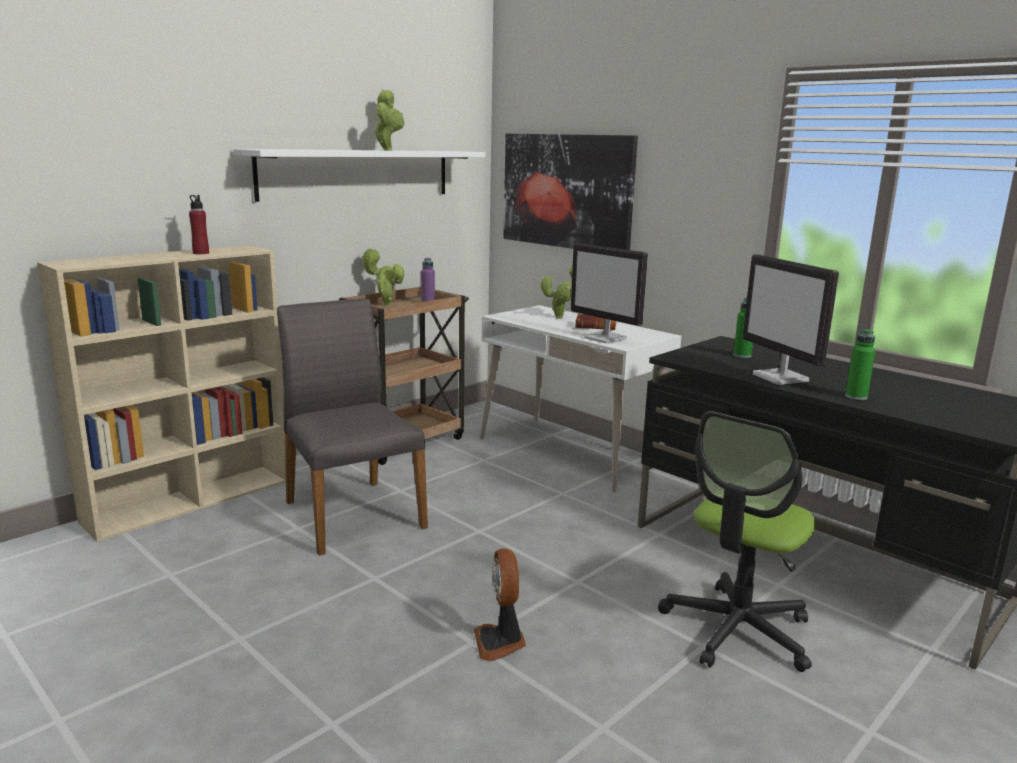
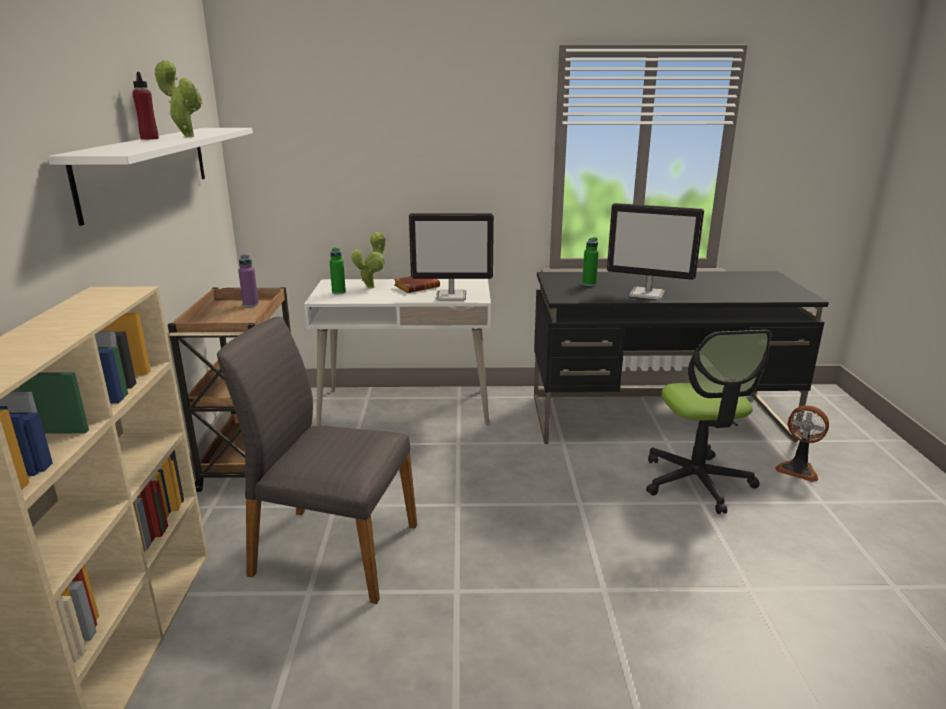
camera: 45 degrees left, 5 degrees up
red bottle [189,195,209,254] -> red bottle moved to [133,72,159,140]
potted plant [362,249,404,305] -> none
fan [474,548,526,661] -> fan moved to [775,405,829,482]
picture [503,134,638,250] -> none
green bottle [845,329,875,400] -> green bottle moved to [329,247,346,294]

